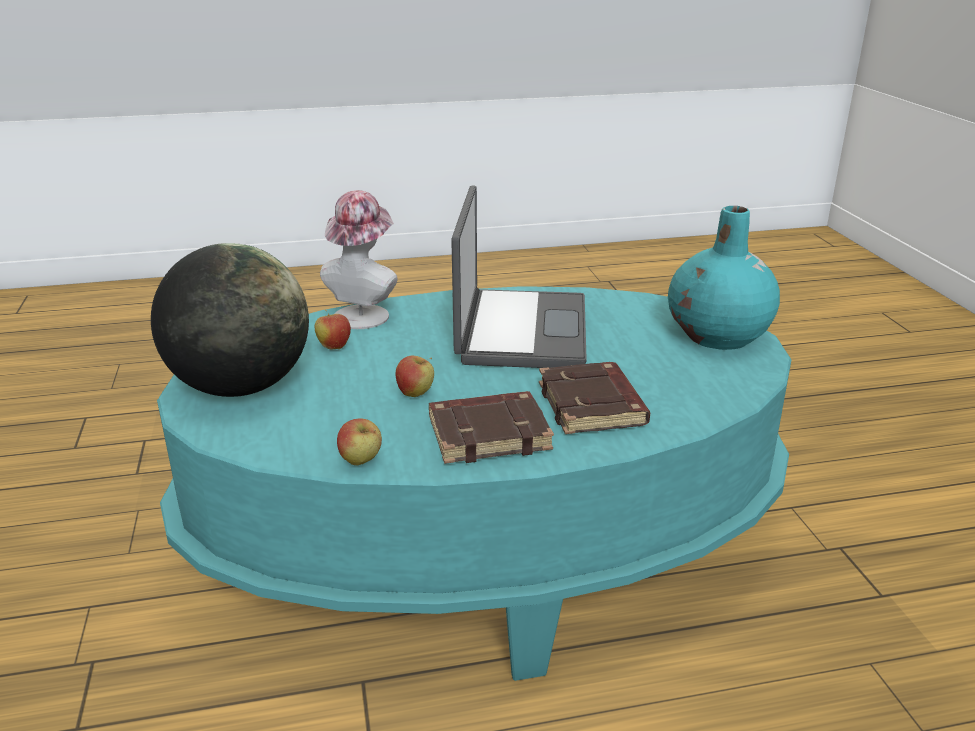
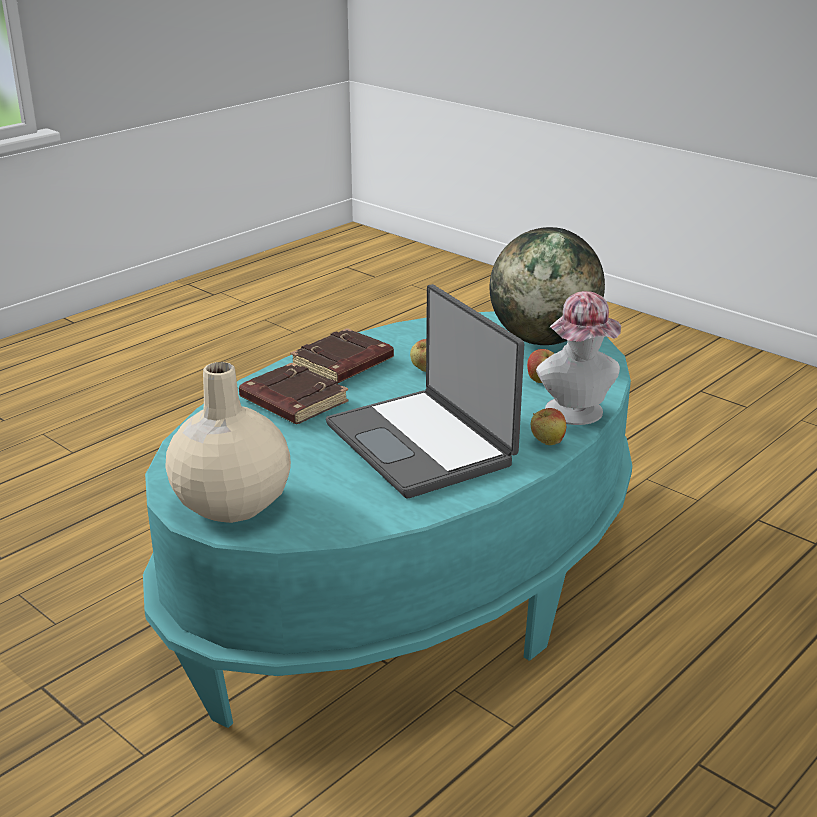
camera: 145 degrees right, 0 degrees up
apple [337,419,382,466] -> apple moved to [531,408,566,445]
turquoise vase [668,206,780,350] -> beige vase [166,362,291,523]

